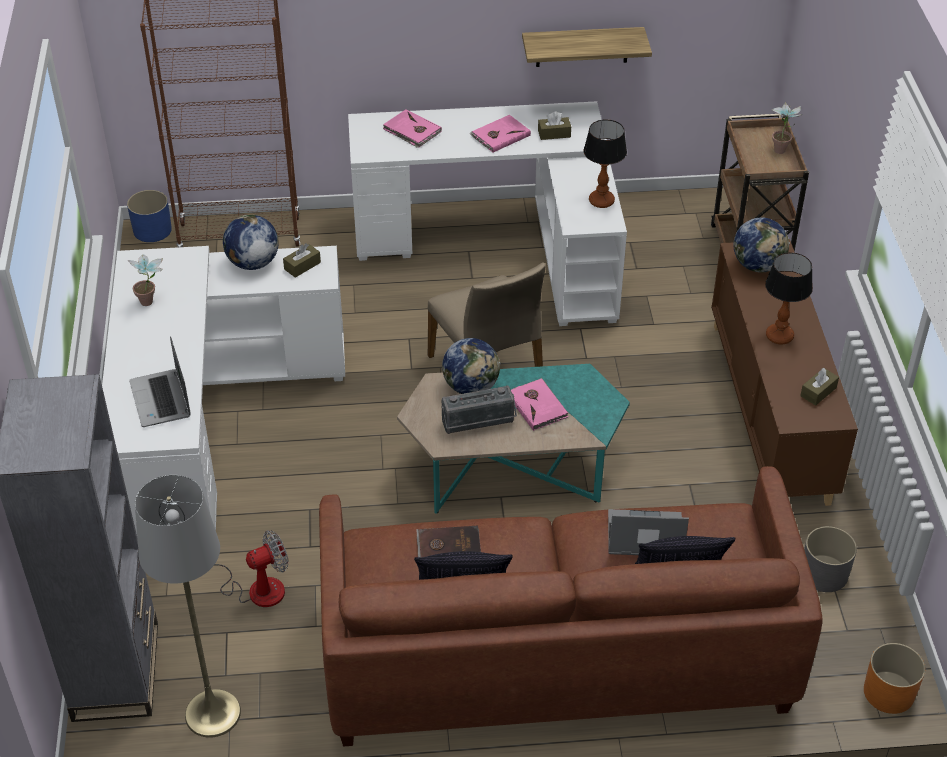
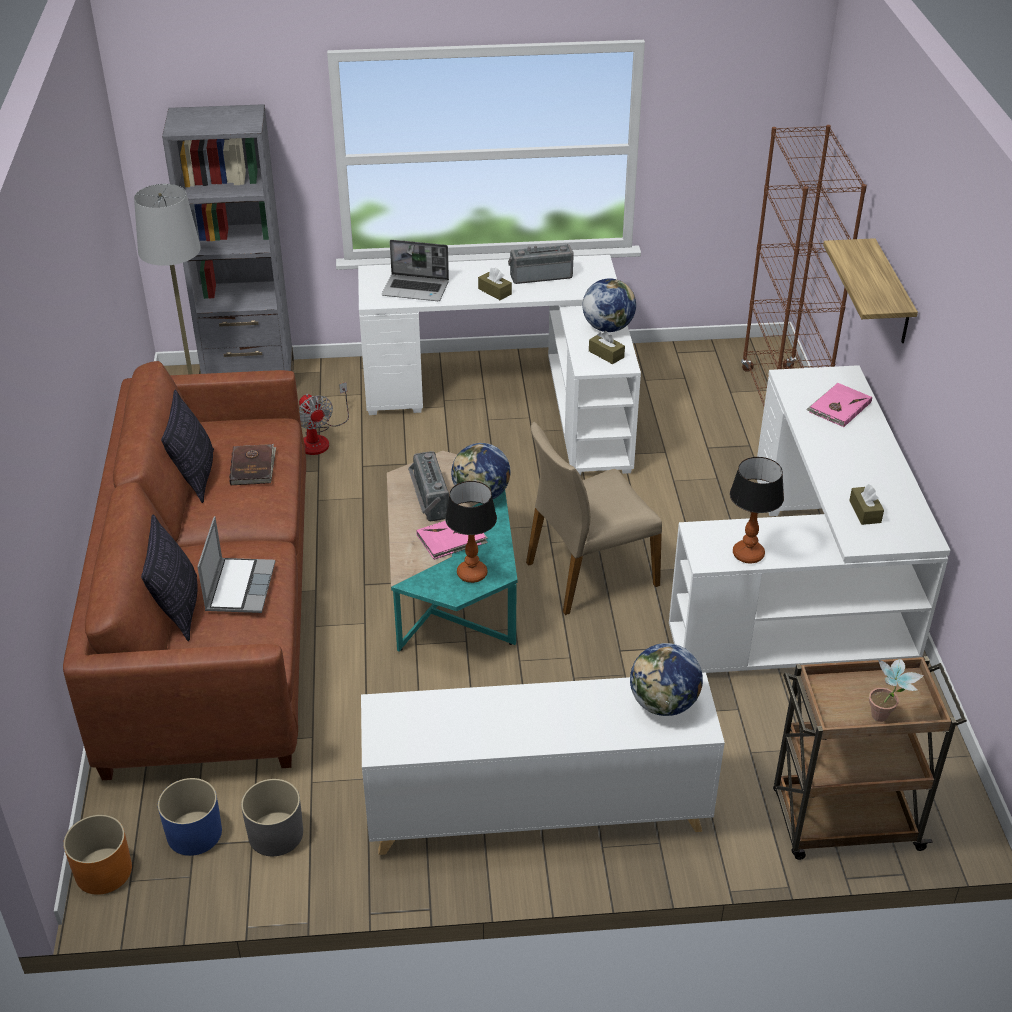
camera: 90 degrees right, 5 degrees down
blue planter [127,190,172,242] -> blue planter moved to [158,778,222,856]
potted plant [127,255,163,306] -> radio [508,244,574,284]
laptop [129,336,191,427] -> laptop turned 150 degrees counterclockwise [382,240,449,301]
pink book [470,115,531,152] -> none
shelf [522,27,652,67] -> shelf moved to [823,238,918,343]
brown cabinet [711,239,858,506] -> white cabinet [361,673,725,855]
table lamp [765,252,813,345] -> table lamp moved to [445,481,497,583]
brown tissue box [800,368,839,406] -> brown tissue box moved to [478,268,512,300]

